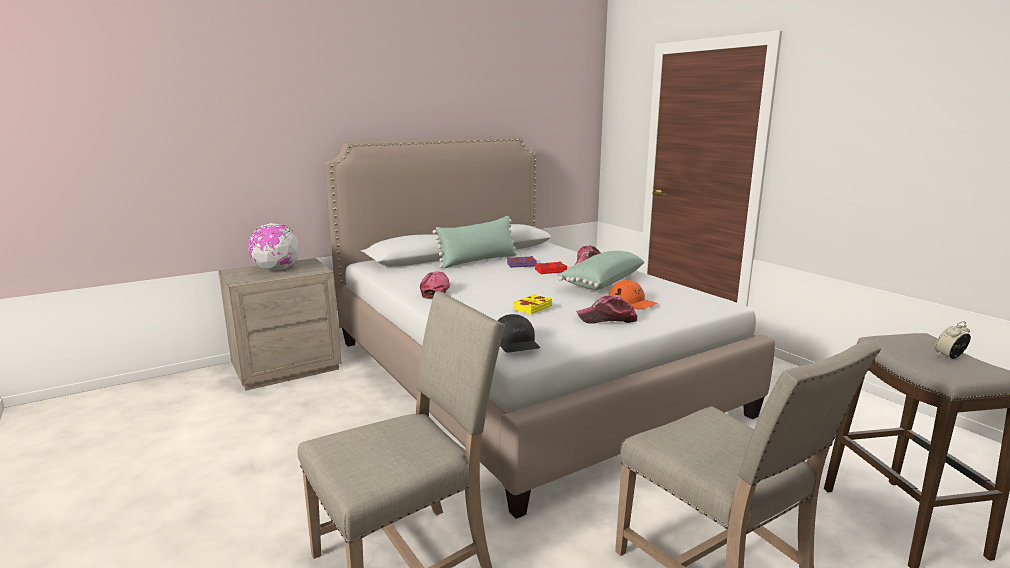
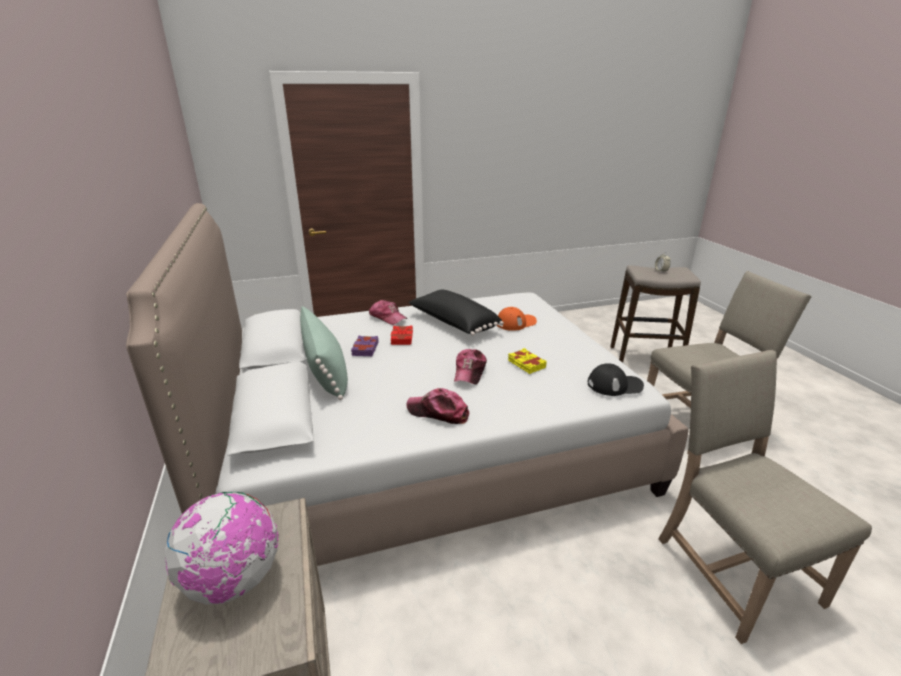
camera: 75 degrees left, 10 degrees up
green pillow [558,251,644,290] -> black pillow [409,290,504,336]
cap [576,295,638,324] -> cap moved to [454,349,487,384]

